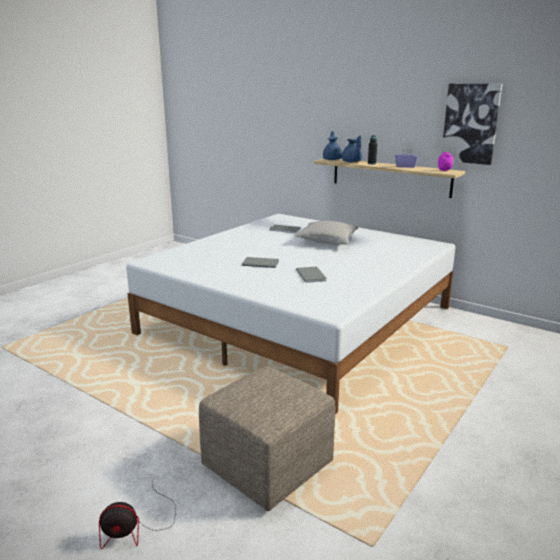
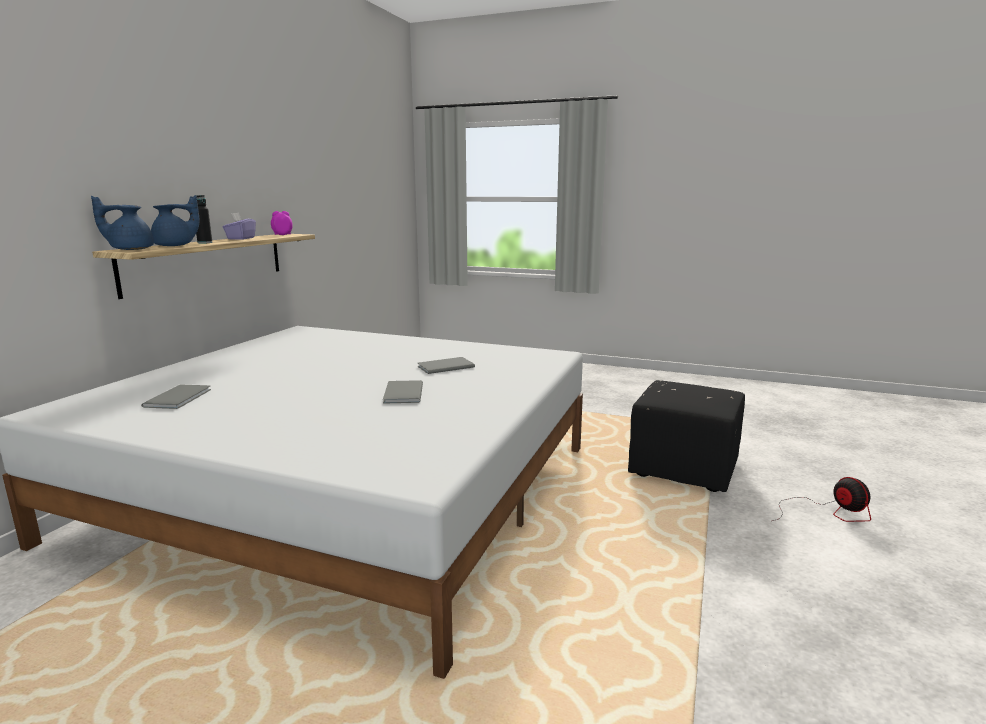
camera: 105 degrees left, 5 degrees down
beige ottoman [199,366,335,511] -> black ottoman [628,380,745,492]
grey pillow [295,221,358,245] -> none
picture [441,84,503,165] -> none

